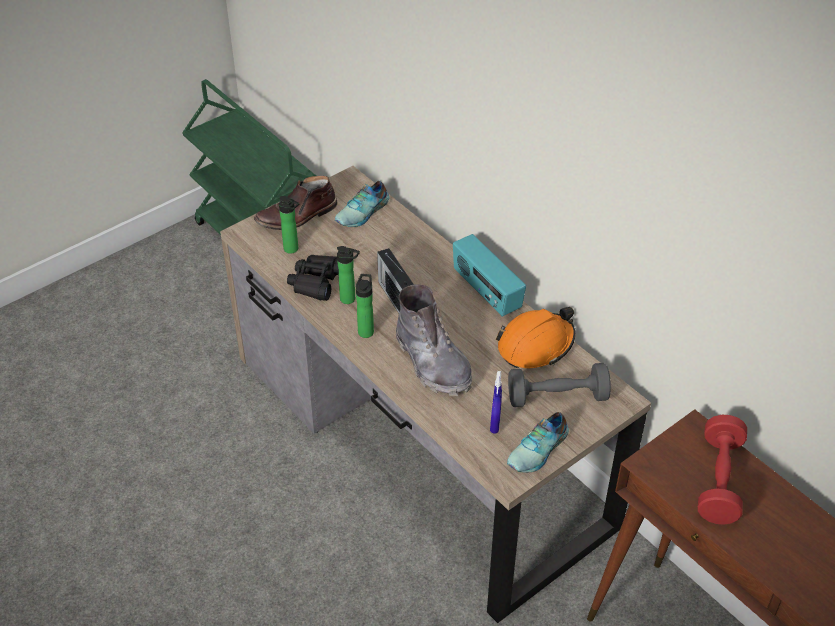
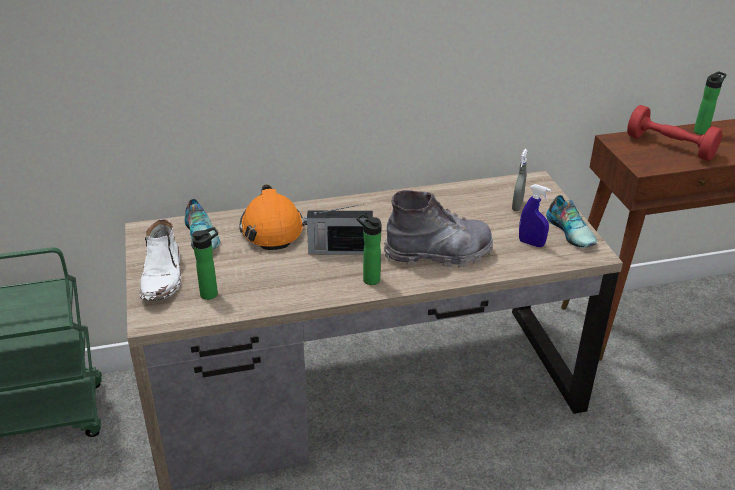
camera: 65 degrees left, 10 degrees down
brown boot [254,176,337,230] -> white boot [140,219,181,301]
black binoculars [287,255,339,301] -> none
bottle [337,246,360,304] -> bottle moved to [694,71,727,135]
radio [453,234,526,317] -> none
orange hard hat [496,307,575,368] -> orange hard hat moved to [239,184,305,250]
grey dumbbell [508,363,611,407] -> grey spray bottle [512,149,528,211]

